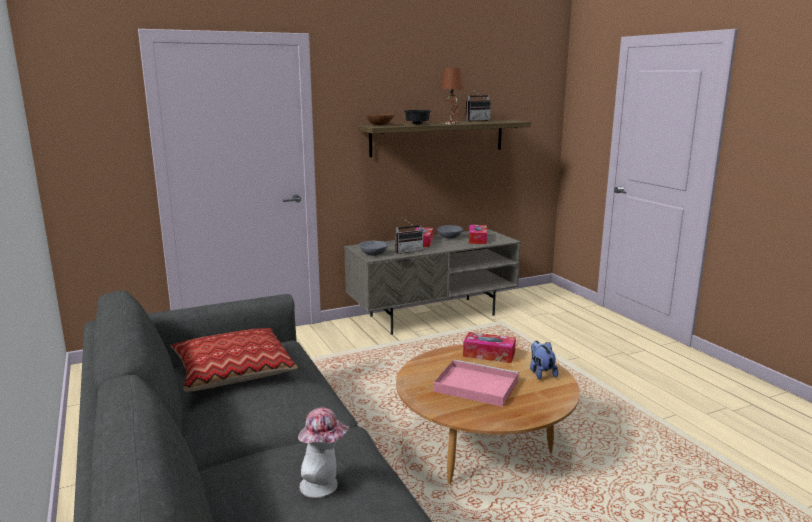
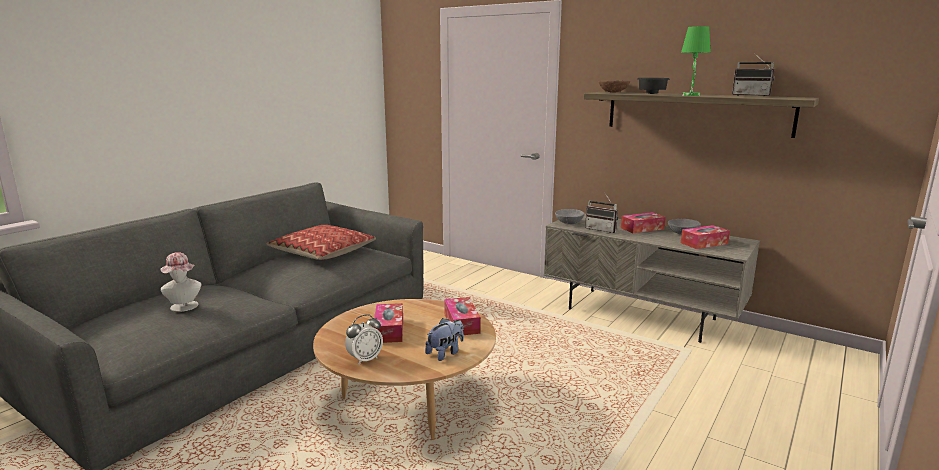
camera: 60 degrees right, 0 degrees up
pink tray [433,359,519,407] -> tissue box [373,303,403,343]
brown table lamp [441,68,464,124] -> green table lamp [681,26,711,96]
none -> alarm clock [345,314,383,365]

